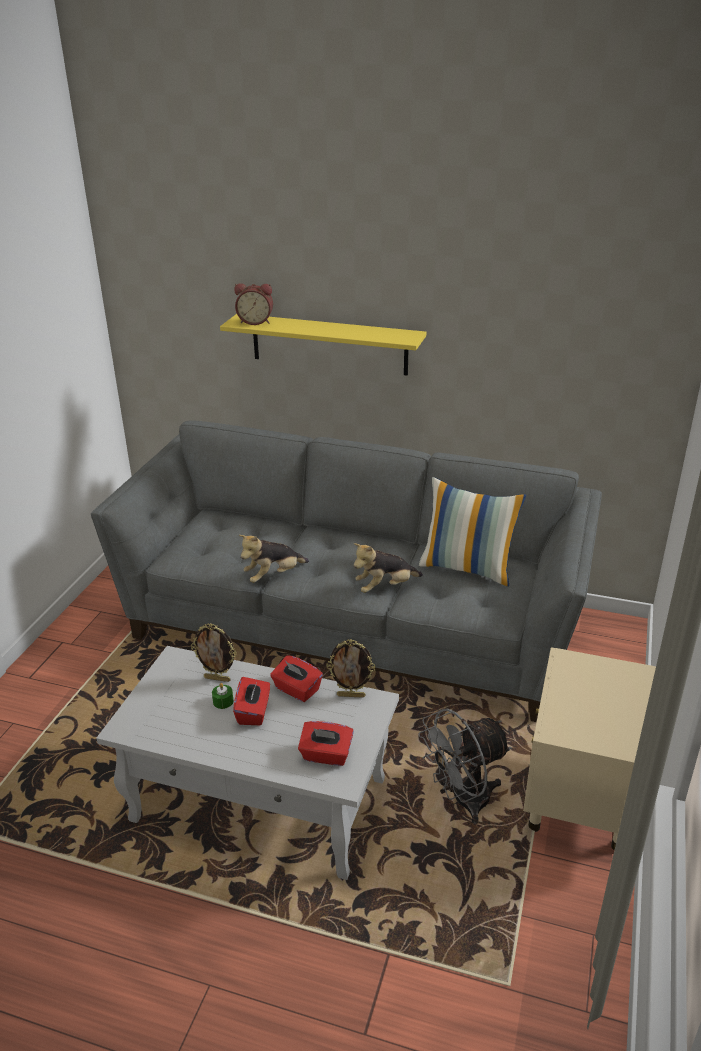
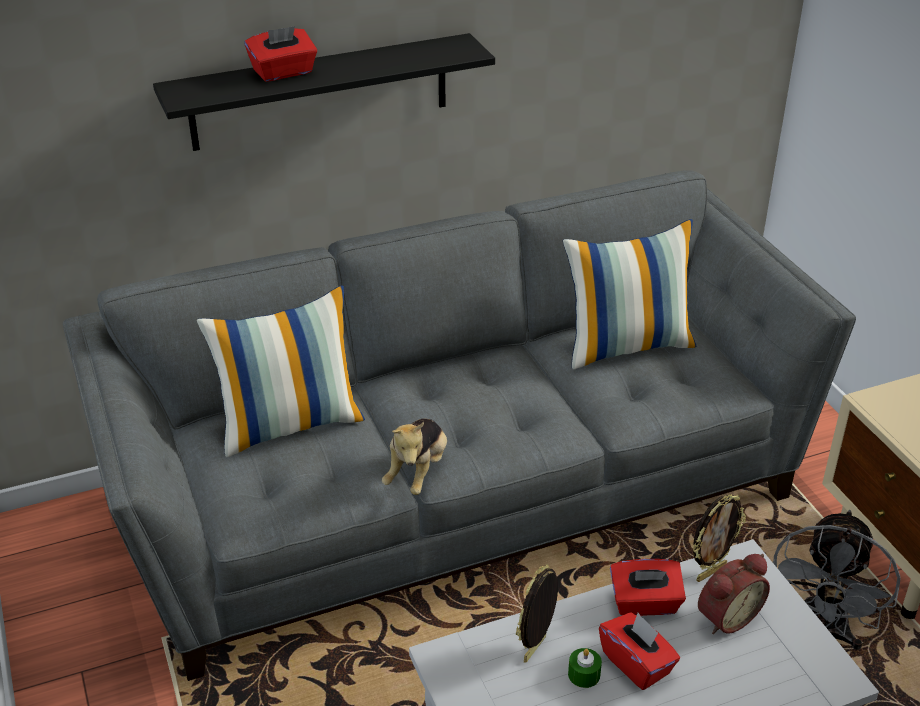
camera: 40 degrees left, 5 degrees up
picture frame [191,623,236,682] -> picture frame turned 150 degrees clockwise [516,564,558,663]
yellow shelf [220,314,426,376] -> black shelf [153,33,495,151]
alarm clock [234,283,273,325] -> alarm clock moved to [698,554,770,634]
red tissue box [298,721,354,766] -> red tissue box moved to [245,26,317,82]
plush toy [354,543,423,593] -> none
none -> pillow [197,285,365,457]

